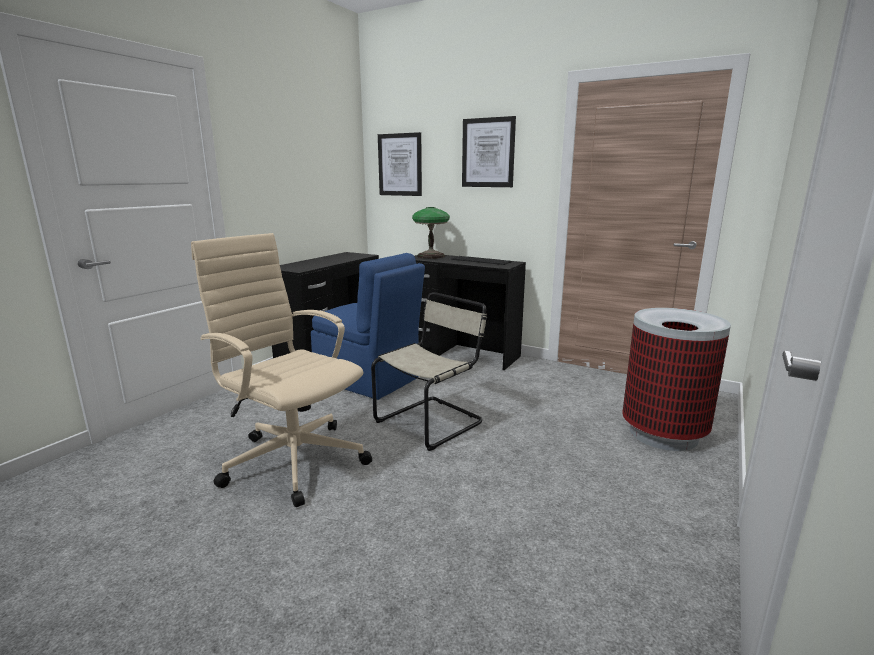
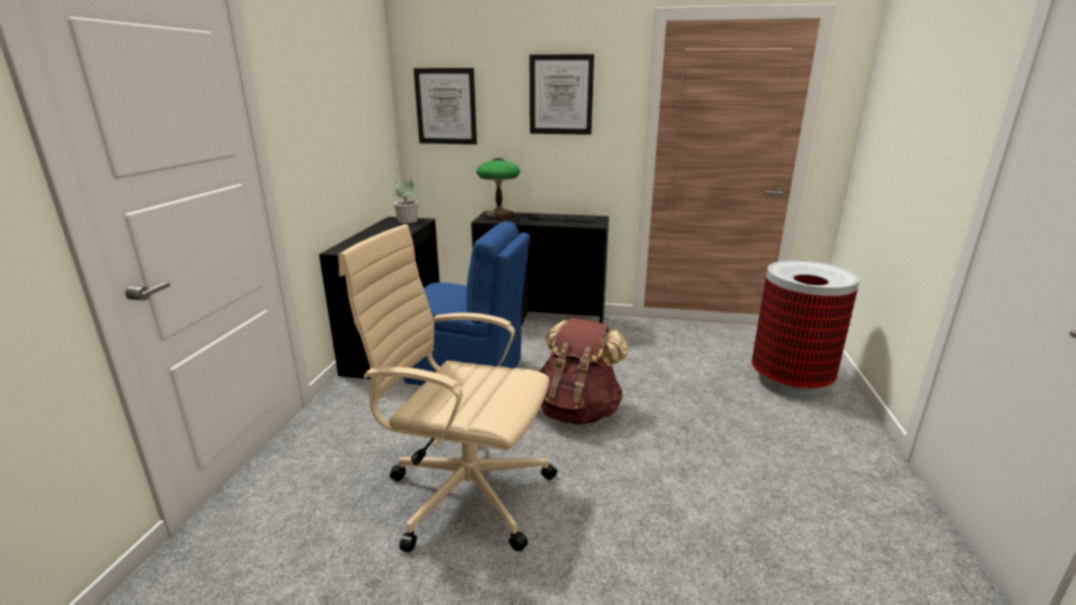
camera: 20 degrees left, 5 degrees up
beige chair [371,292,487,451] -> brown backpack [538,318,628,425]
none -> potted plant [394,179,418,223]

